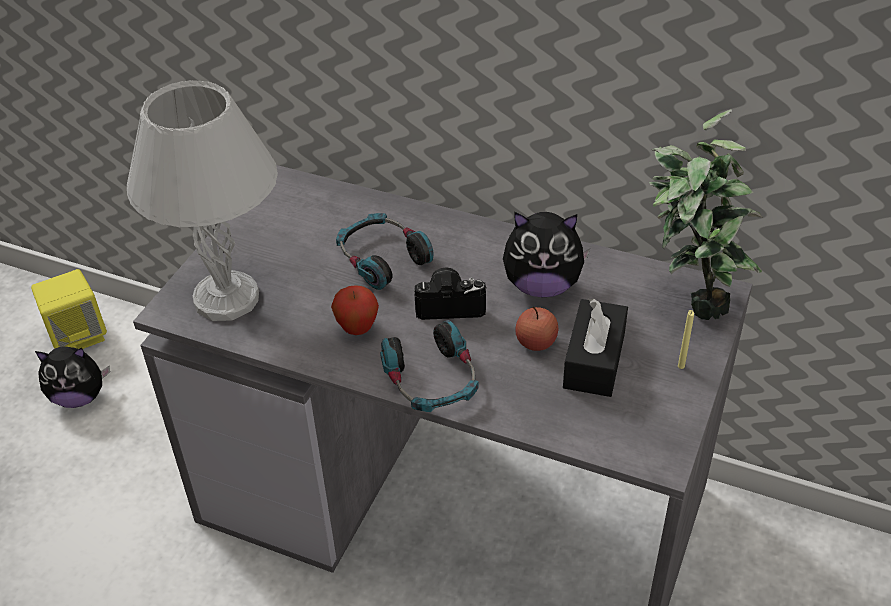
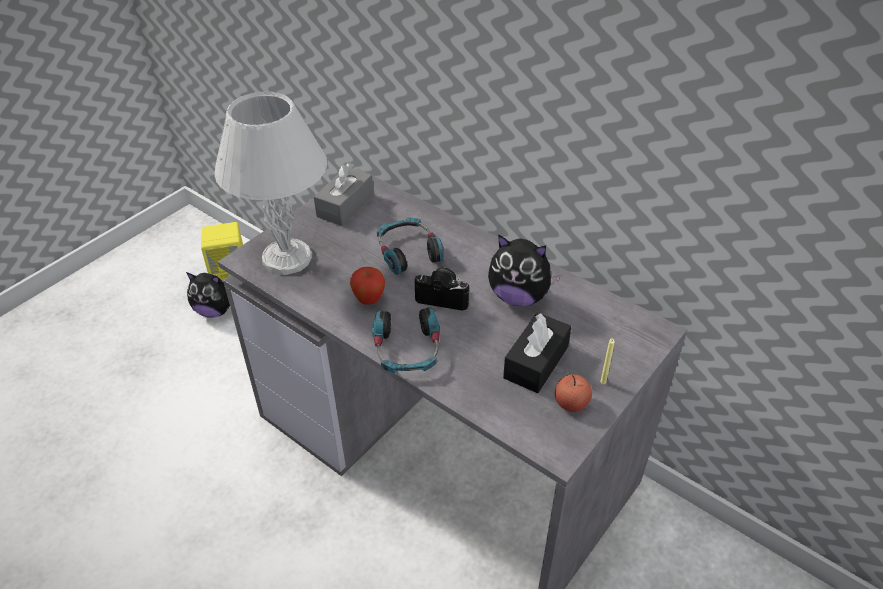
camera: 15 degrees right, 0 degrees up
apple [515,307,558,351] -> apple moved to [555,374,592,412]
potted plant [649,109,763,320] -> none
none -> grey tissue box [314,163,374,226]

